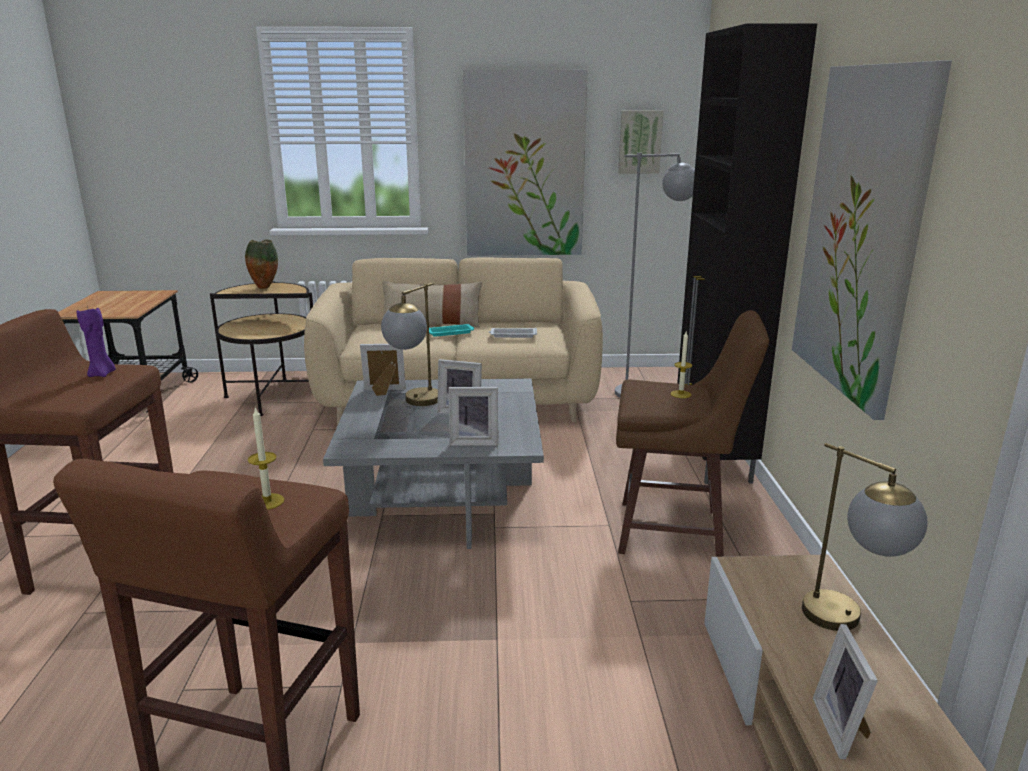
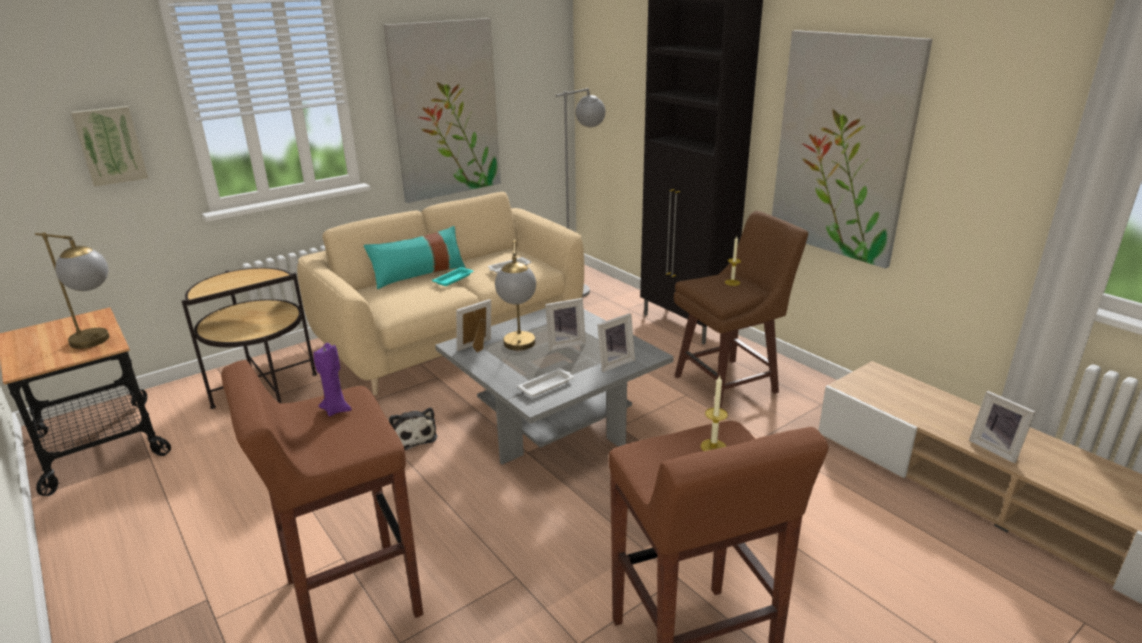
camera: 35 degrees left, 5 degrees up
vase [245,239,278,289] -> none
beige pillow [382,281,482,327] -> turquoise pillow [364,226,466,289]
picture [618,110,663,174] -> picture moved to [71,106,148,187]
table lamp [802,443,927,631] -> table lamp moved to [35,232,109,349]
none -> plush toy [389,408,437,450]
none -> white tray [517,368,574,397]

